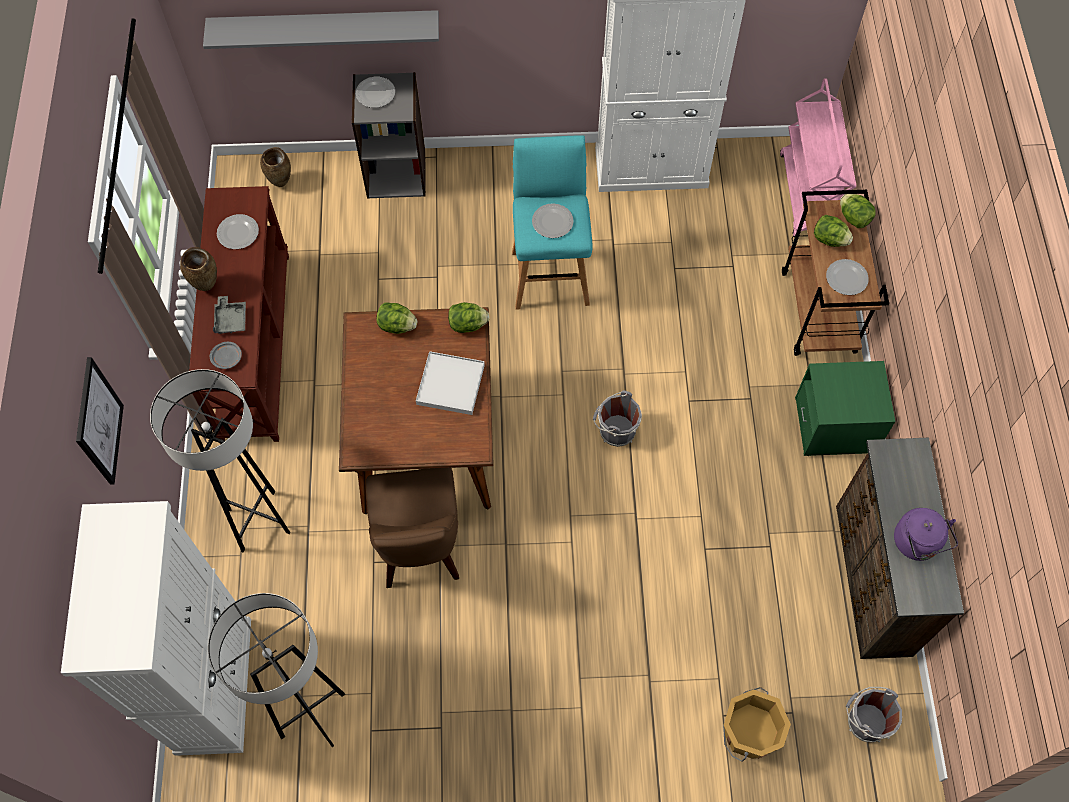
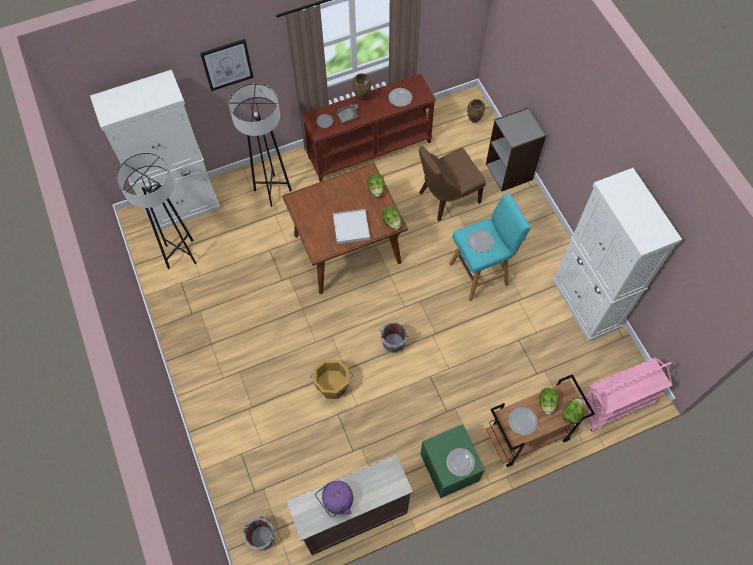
camera: 70 degrees right, 0 degrees up
grey shelf [203,10,439,49] -> none
plate [356,77,395,108] -> plate moved to [446,448,475,476]
brown chair [365,468,459,588] -> brown chair moved to [419,146,486,222]
orange bucket [723,687,791,762] -> orange bucket moved to [310,360,353,399]

